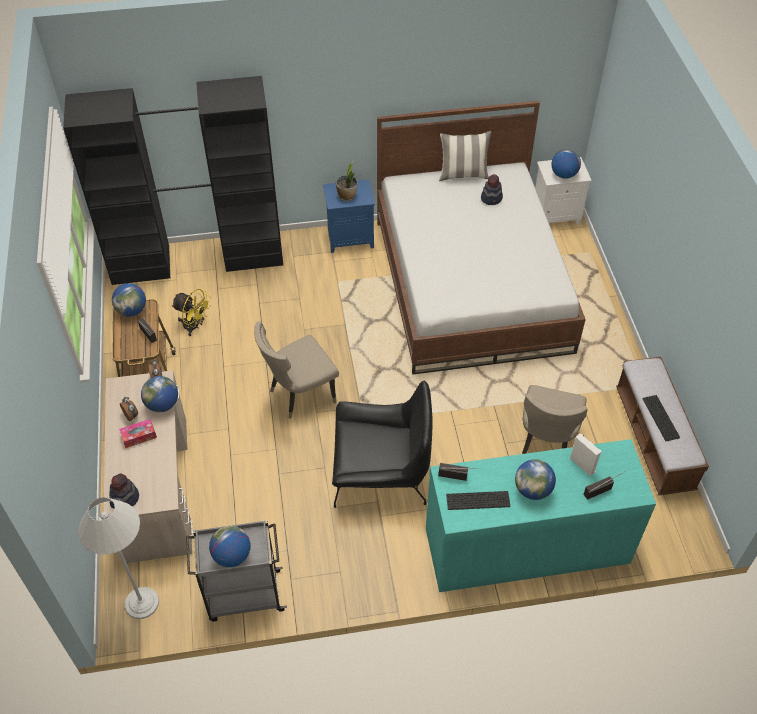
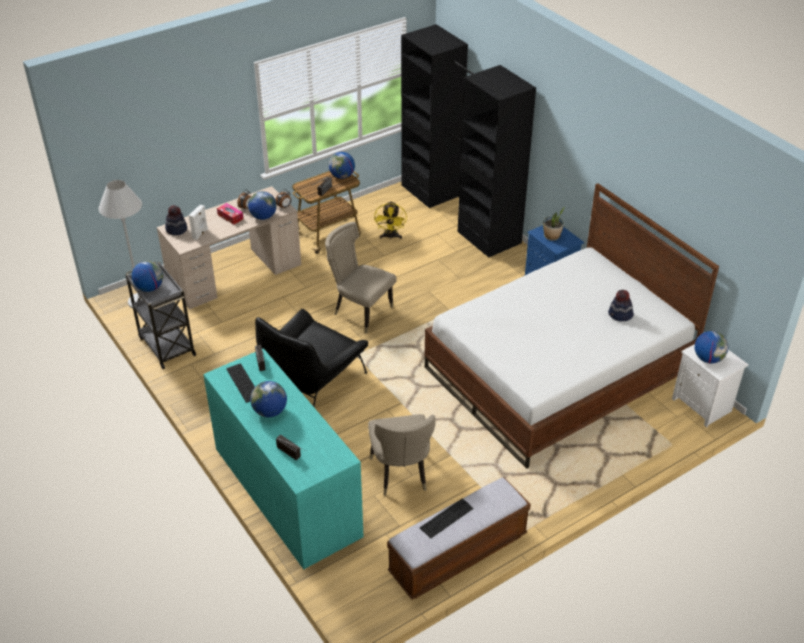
camera: 65 degrees right, 10 degrees down
black armchair [332,381,433,508] -> black armchair turned 60 degrees clockwise [255,309,368,407]
pillow [439,131,492,181] -> none
beige chair [522,385,588,454] -> beige chair turned 90 degrees counterclockwise [368,414,435,496]
white speaker [570,433,602,476] -> white speaker moved to [189,205,208,240]

